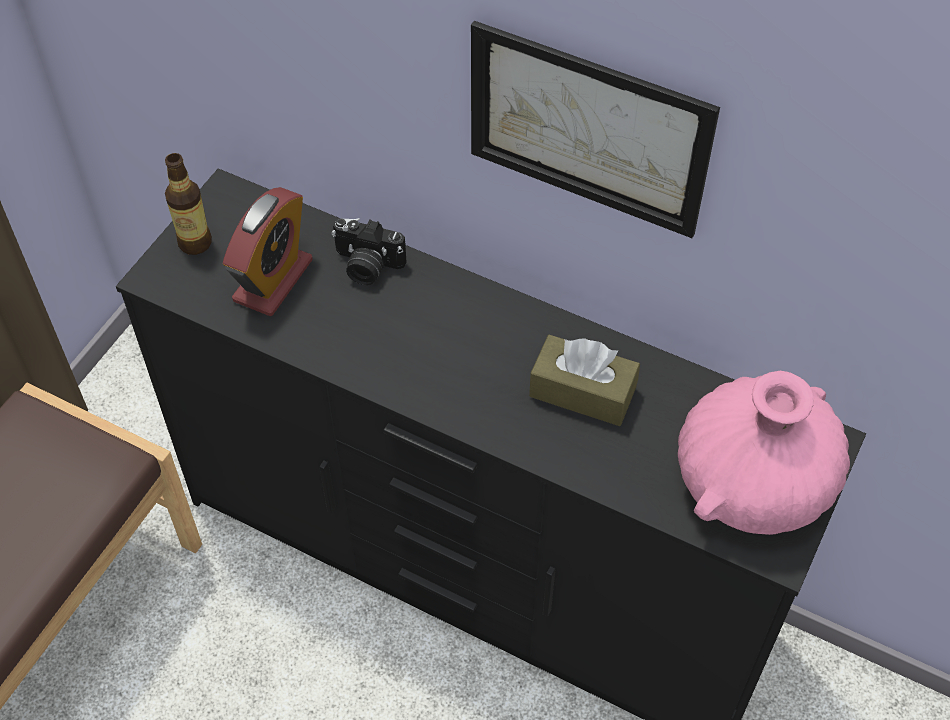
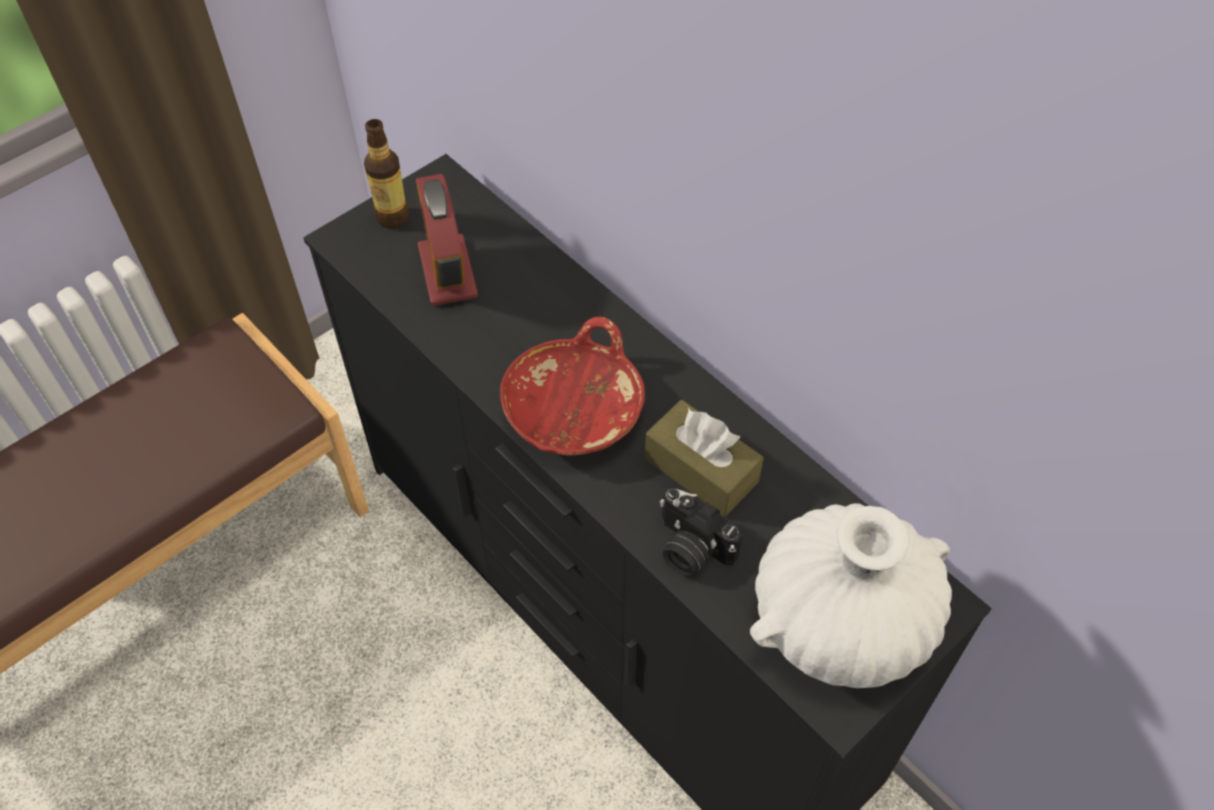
camera: 20 degrees right, 0 degrees up
alarm clock [223,187,313,316] -> alarm clock turned 120 degrees clockwise [416,174,478,306]
camera [331,218,406,285] -> camera moved to [660,488,742,577]
picture [471,21,720,238] -> none
pink vase [678,371,850,535] -> white vase [750,503,952,688]
none -> red bowl [500,317,645,456]

